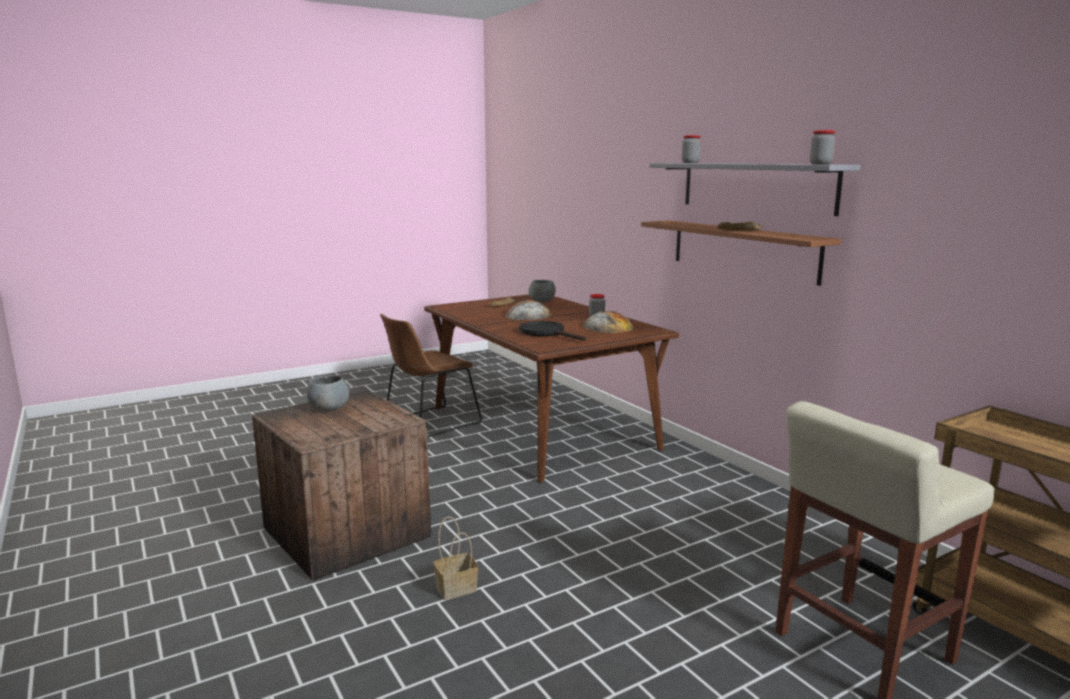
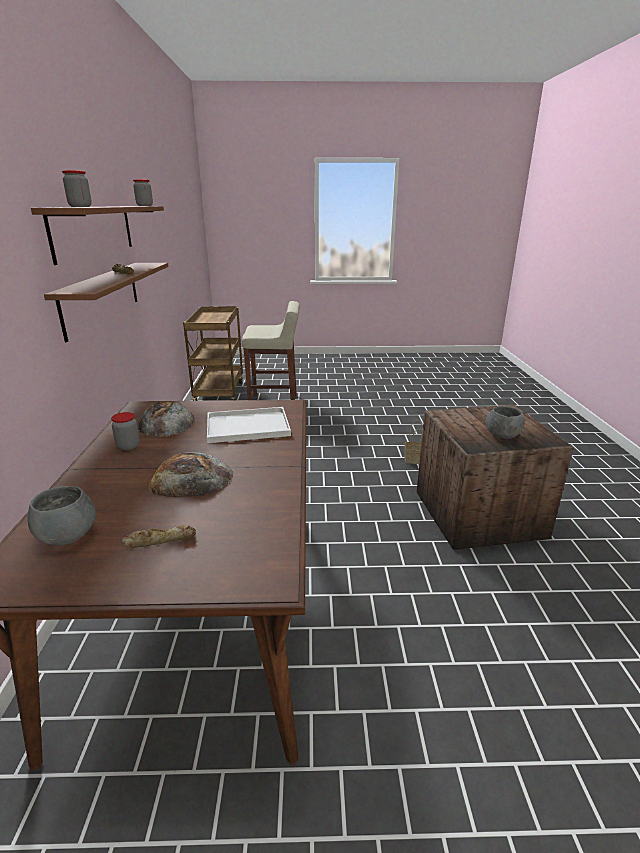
camera: 150 degrees left, 10 degrees up
brown chair [380,313,482,438] -> none
black frying pan [519,321,586,341] -> white tray [207,407,291,443]
grey shelf [650,163,861,216] -> brown shelf [31,206,164,265]

